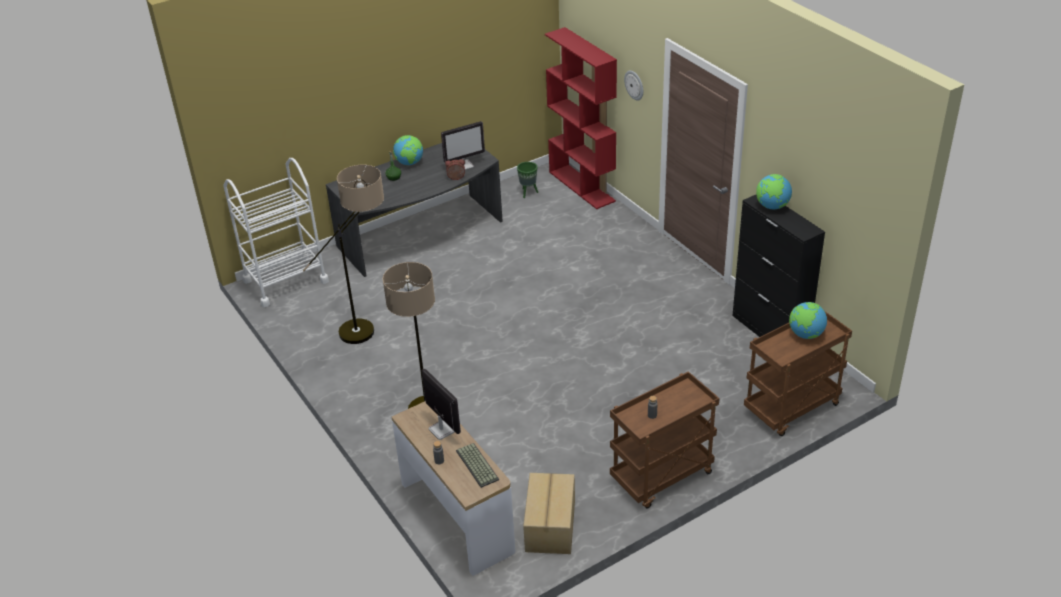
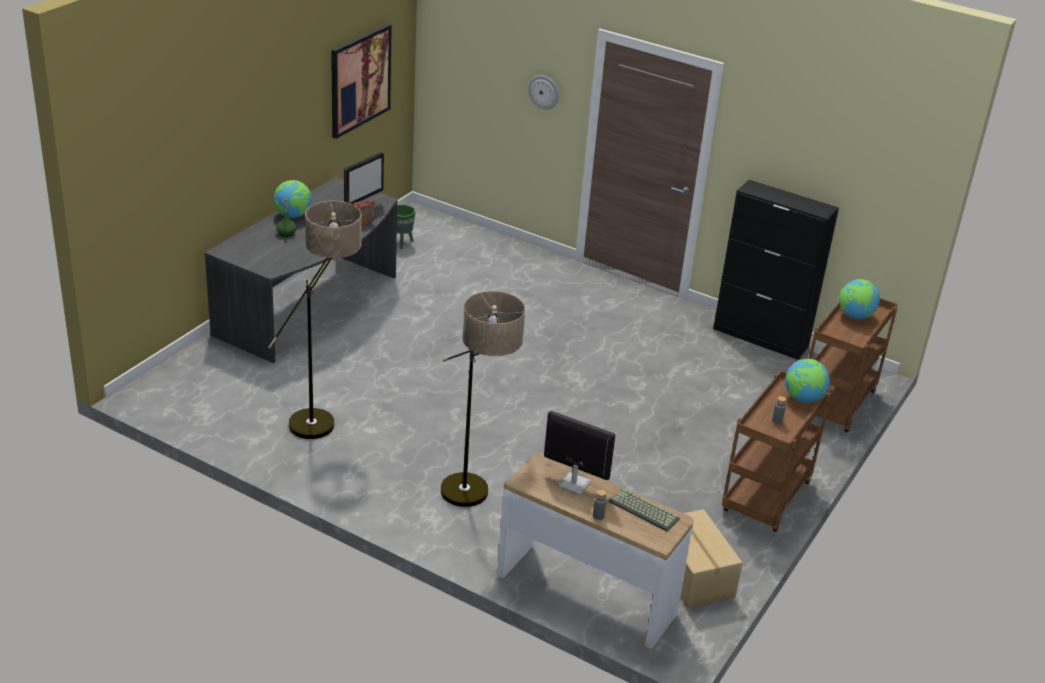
camera: 30 degrees left, 5 degrees down
white cart [223,158,329,307] -> none
red bookcase [545,27,617,209] -> none
globe [756,174,792,209] -> globe moved to [785,359,830,403]
none -> picture [331,24,392,139]

